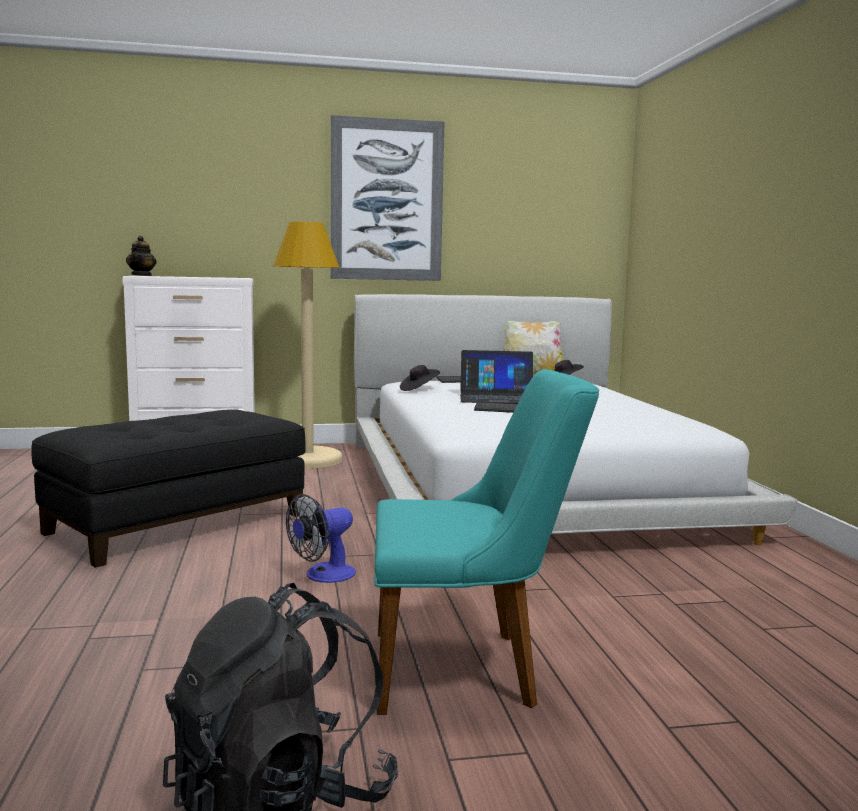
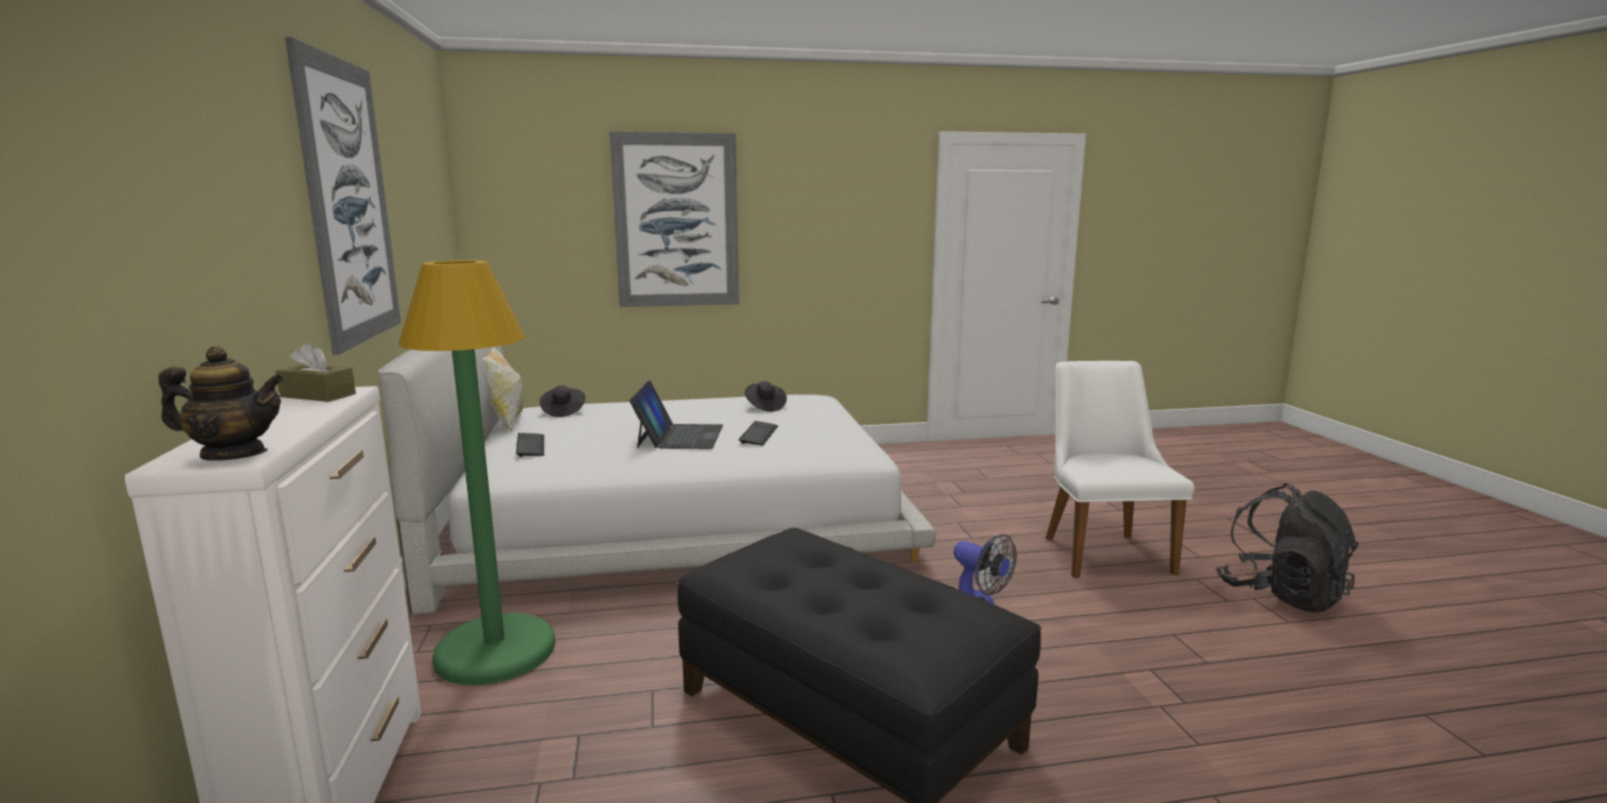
camera: 90 degrees left, 5 degrees up
beige floor lamp [273,222,342,469] -> green floor lamp [399,260,555,685]
turquoise chair [374,369,599,715] -> white chair [1046,361,1195,578]
black hat [400,365,440,391] -> black hat moved to [745,381,787,412]
none -> brown tissue box [276,343,356,402]
none -> picture [610,132,739,307]

